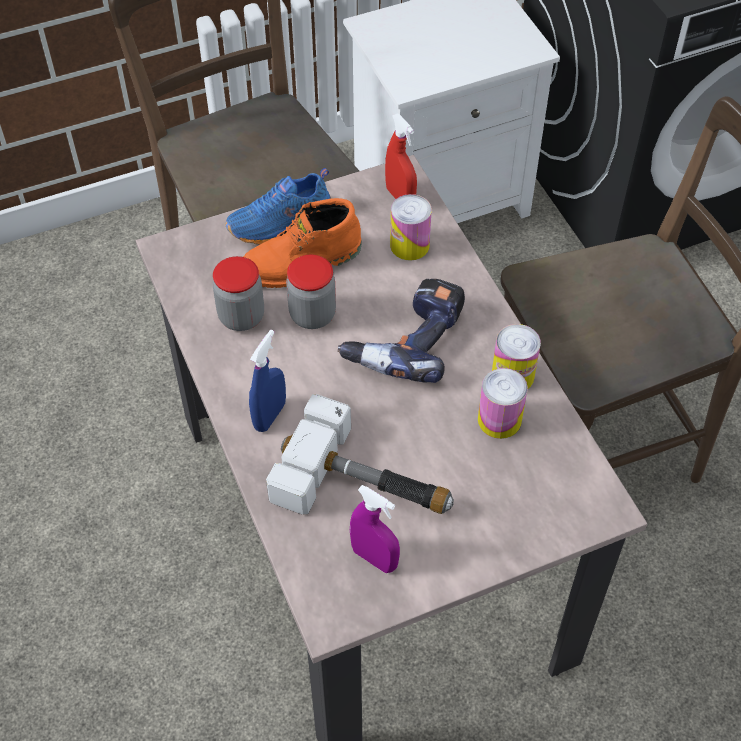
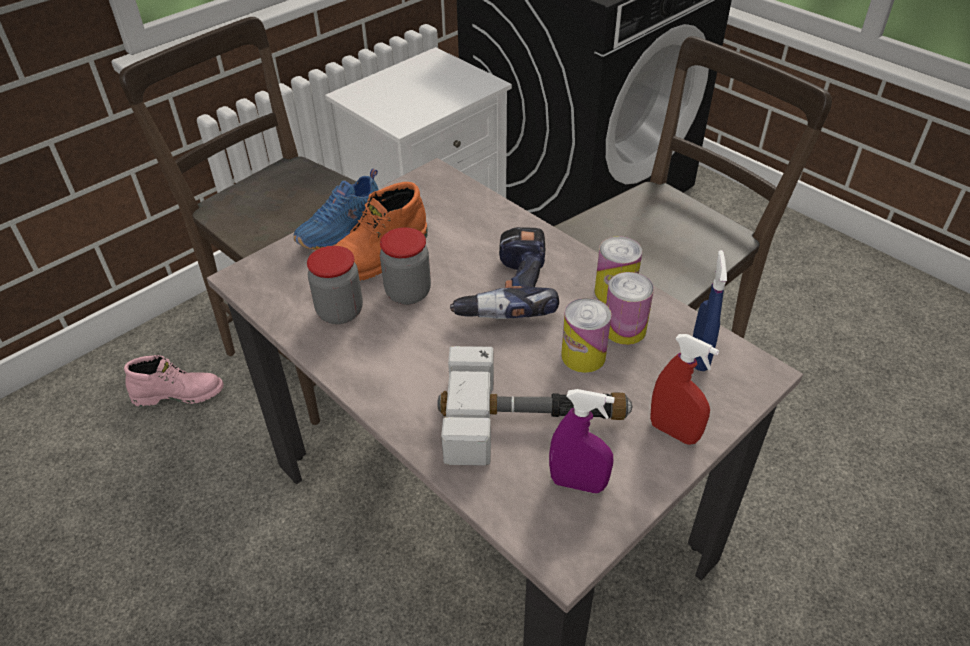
camera: 20 degrees left, 10 degrees down
blue spray bottle [249,330,286,432] -> blue spray bottle moved to [693,250,727,371]
red spray bottle [385,114,417,199] -> red spray bottle moved to [650,334,719,445]
can [390,194,432,261] -> can moved to [561,298,611,373]
none -> pink boot [124,355,224,407]

